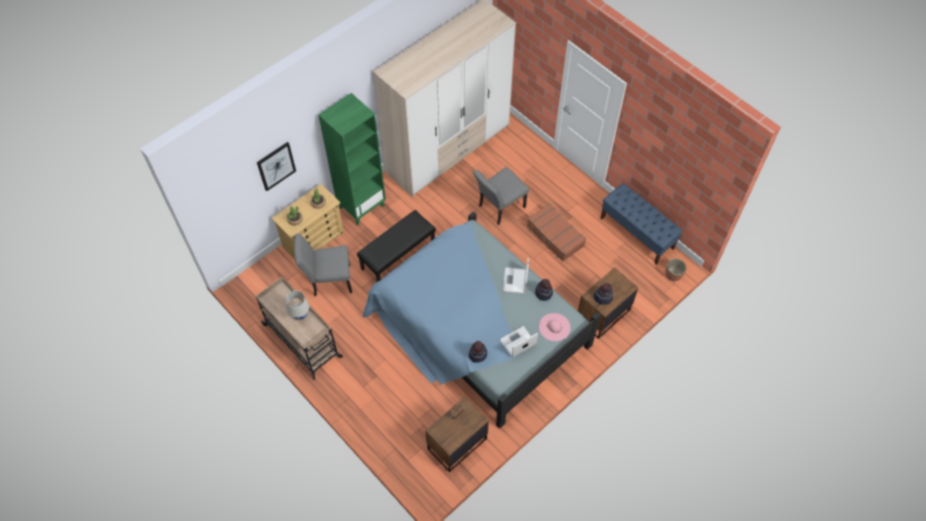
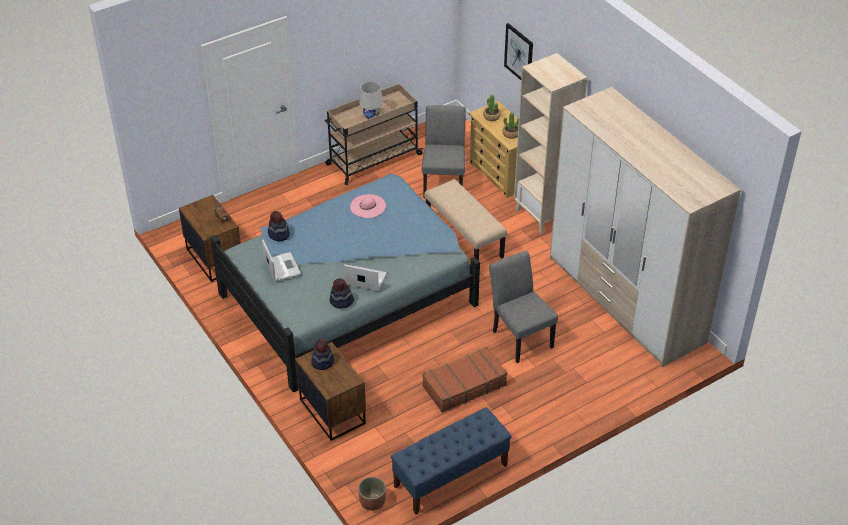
camera: 100 degrees right, 15 degrees down
green bookcase [319,93,386,226] -> beige bookcase [514,53,587,234]
black bench [357,210,436,282] -> beige bench [424,179,507,260]
pink hat [539,313,570,341] -> pink hat moved to [350,194,386,218]

